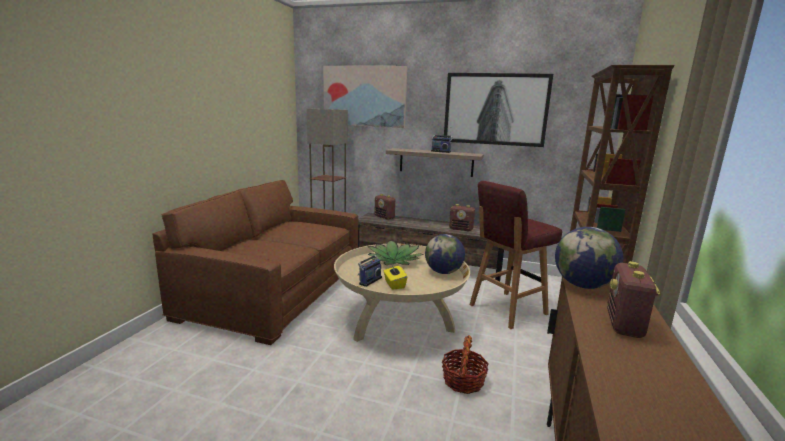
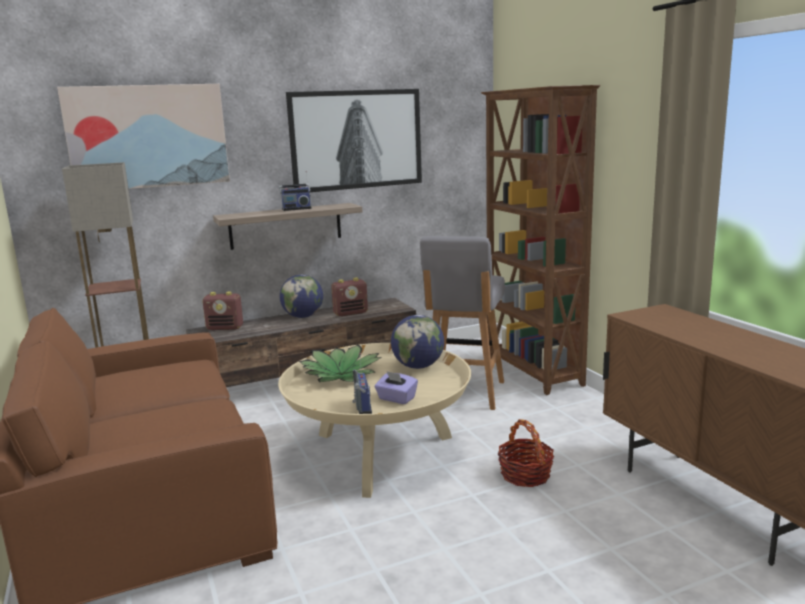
camera: 40 degrees left, 0 degrees up
yellow tissue box [384,263,407,290] -> purple tissue box [375,371,418,404]
red stool [469,181,562,329] -> grey stool [420,236,505,410]
globe [555,227,624,289] -> globe moved to [280,274,323,318]
radio [607,261,661,338] -> none

